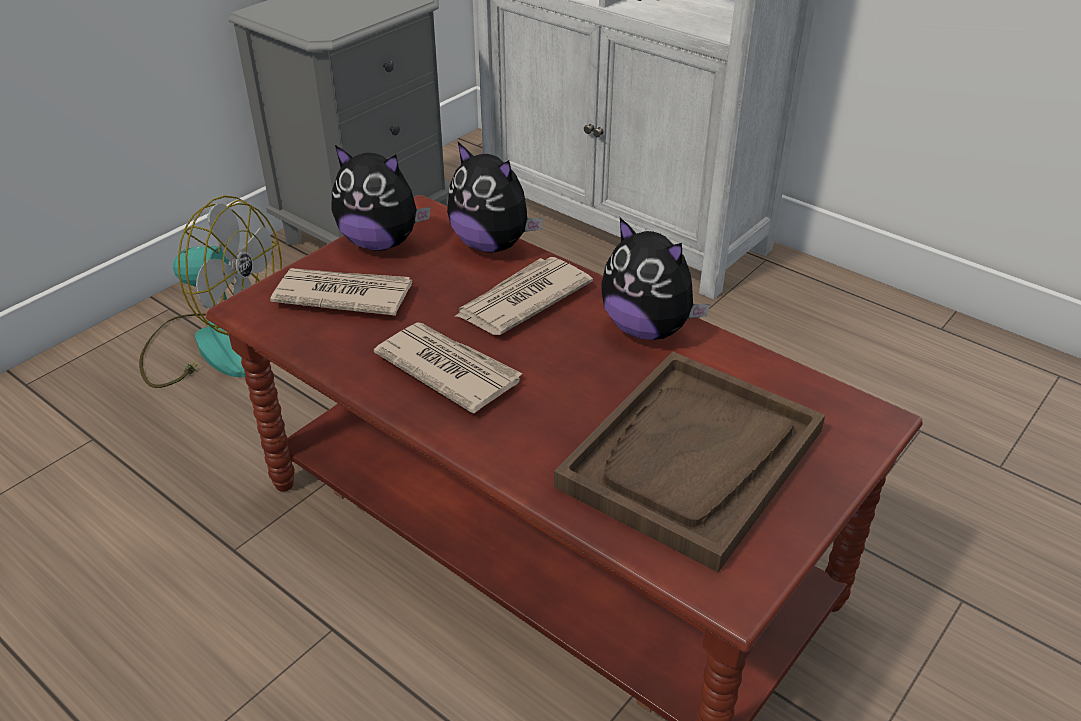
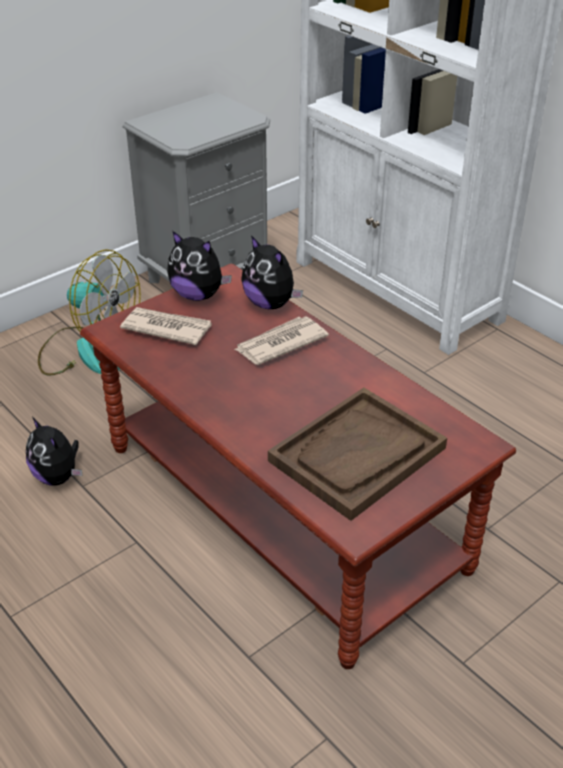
camera: 10 degrees right, 0 degrees up
newspaper [374,322,523,413] -> none
plush toy [601,218,711,340] -> plush toy moved to [26,417,83,485]

